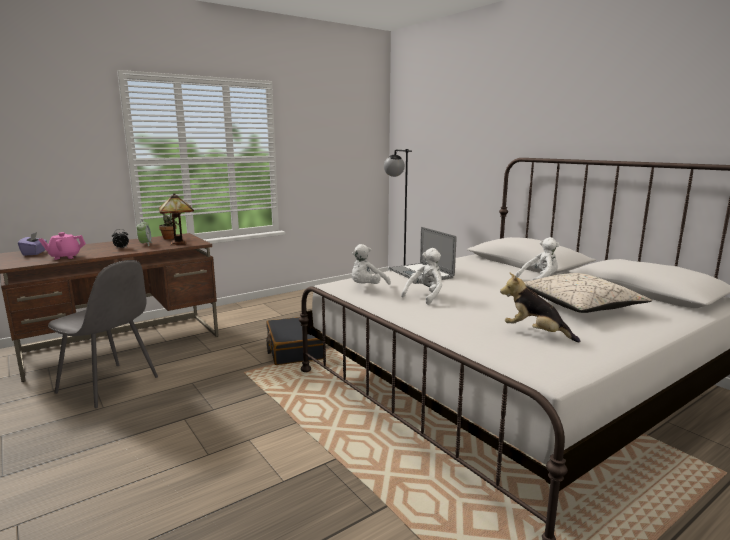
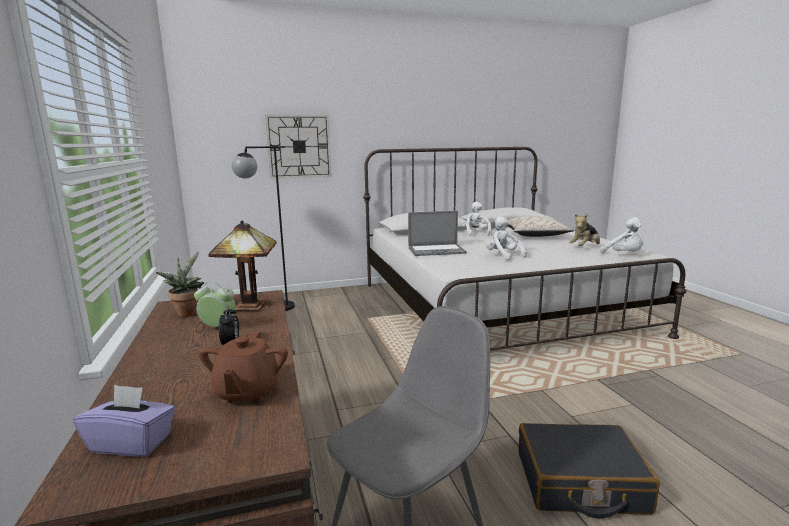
camera: 70 degrees left, 0 degrees up
pink teapot [38,232,86,260] -> brown teapot [198,331,288,404]
black suitcase [266,317,323,365] -> black suitcase moved to [518,423,660,519]
white plush toy [352,244,391,285] -> white plush toy moved to [600,217,643,254]
none -> wall clock [265,115,332,179]

